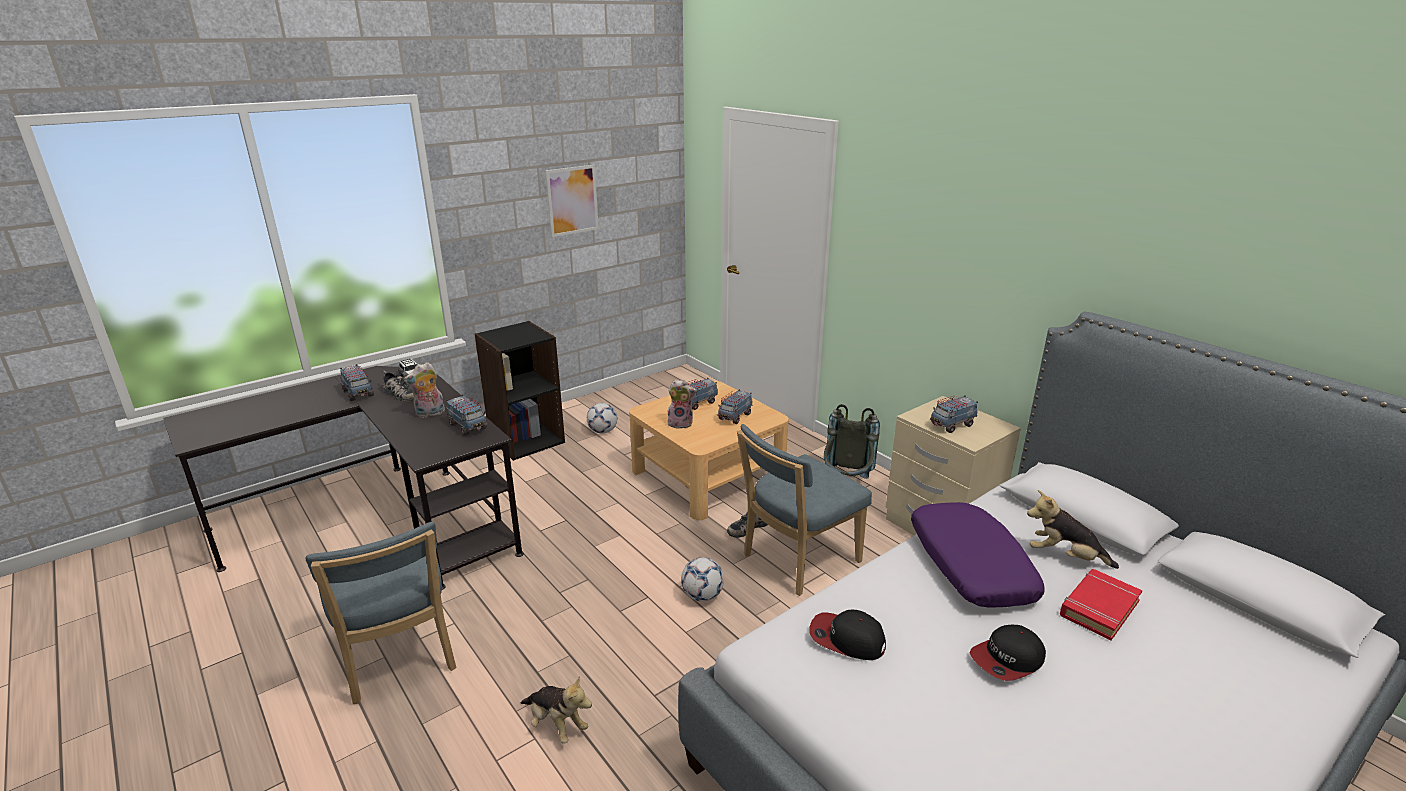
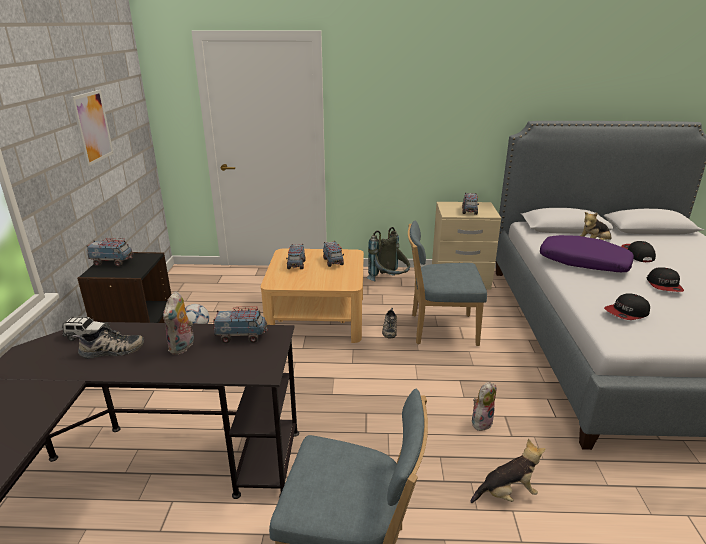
camera: 50 degrees left, 0 degrees up
toy truck [340,364,374,401] -> toy truck moved to [87,238,133,267]
plush toy [667,379,697,429] -> plush toy moved to [472,382,496,431]
football [681,557,724,602] -> none
blue chair [737,424,872,596] -> blue chair turned 90 degrees clockwise [408,221,487,346]
red book [1060,569,1143,640] -> cap [621,241,656,262]

